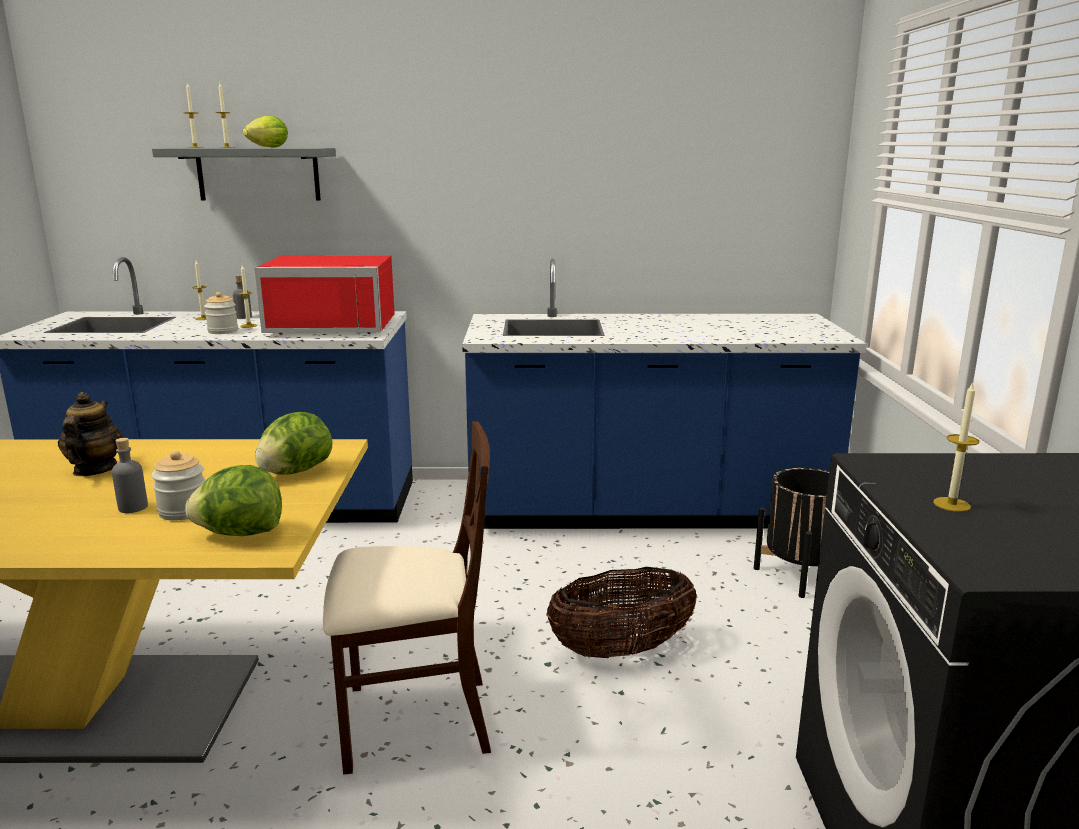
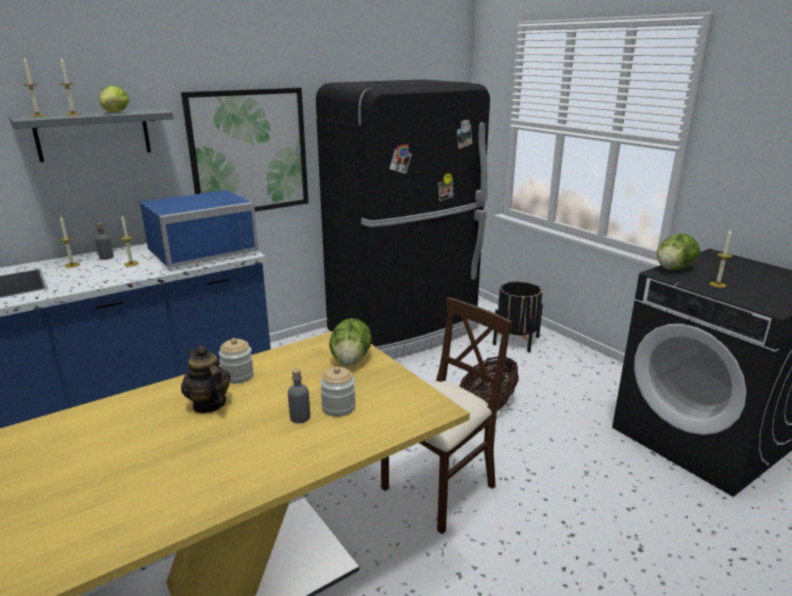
camera: 35 degrees left, 5 degrees up
lettuce [185,465,282,536] -> lettuce moved to [657,233,700,270]
jar [204,292,238,334] -> jar moved to [219,338,254,384]
red microwave [255,255,395,334] -> blue microwave [140,190,259,268]
blue counter [462,259,867,529] -> black fridge [316,80,490,359]
none -> picture [181,88,308,212]

